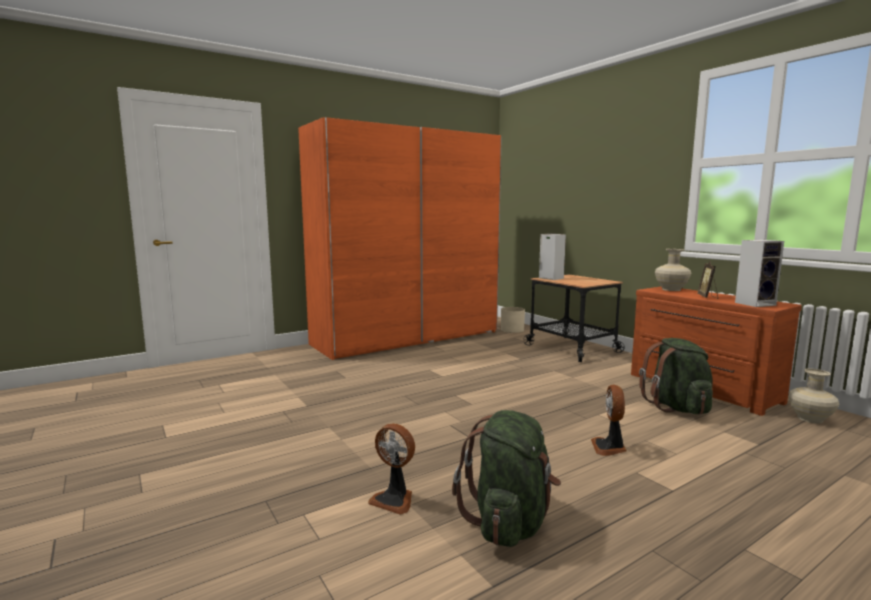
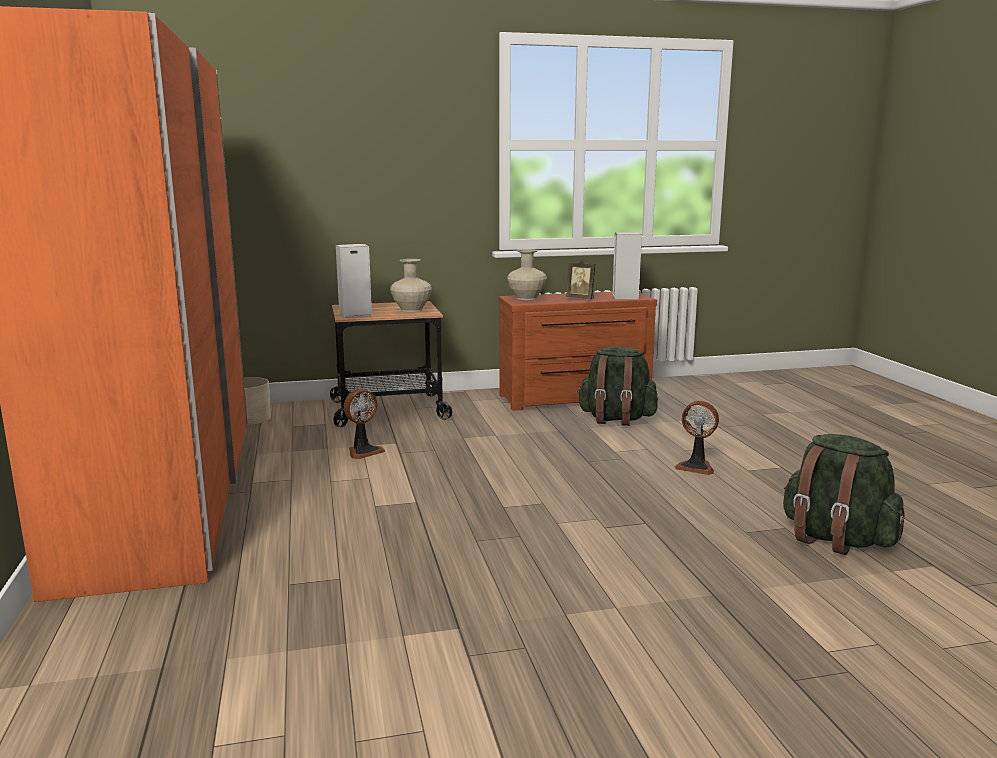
camera: 70 degrees left, 5 degrees up
fan [368,423,415,515] -> fan moved to [344,389,385,459]
beige vase [788,368,839,423] -> beige vase moved to [390,259,432,312]

